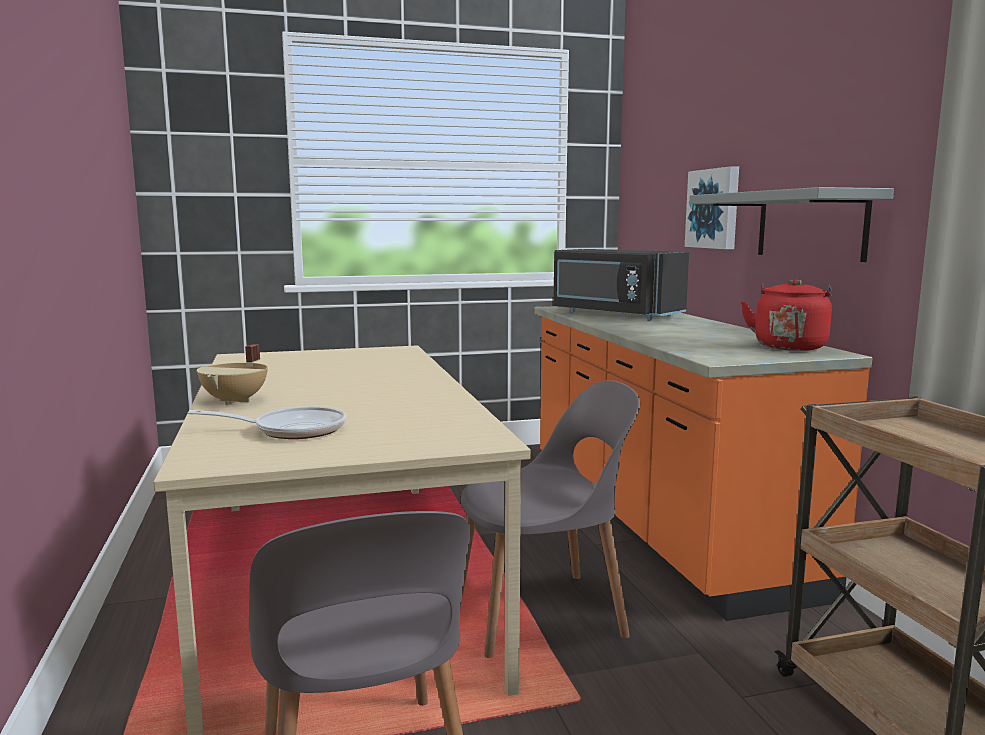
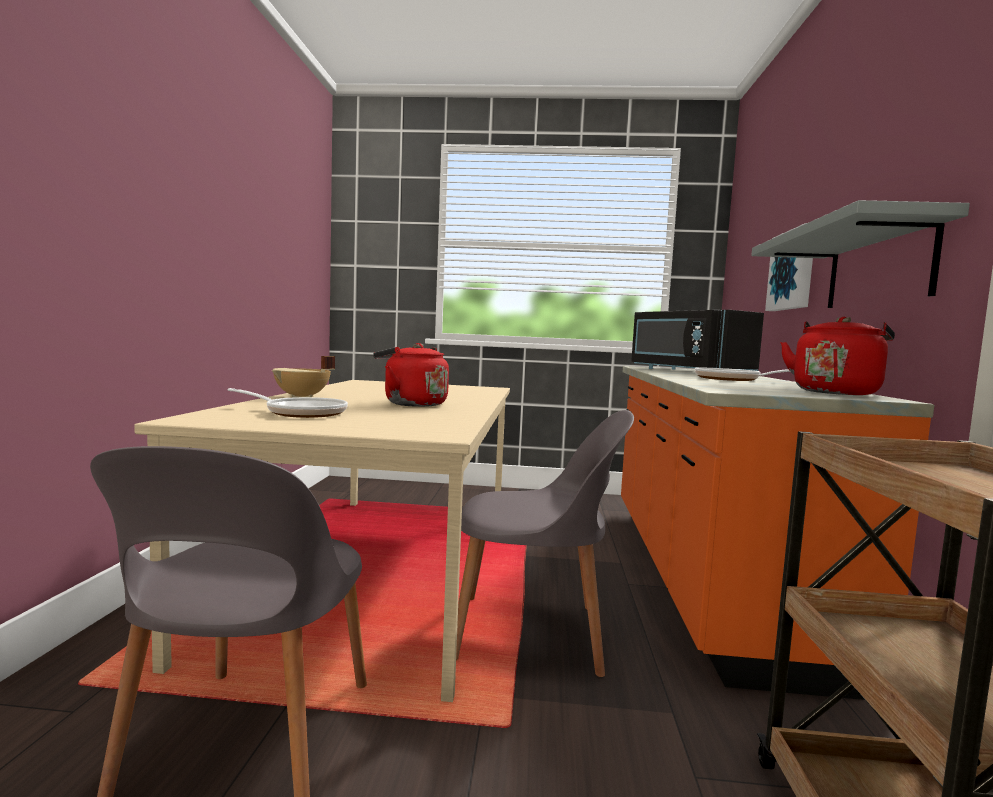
camera: 20 degrees right, 5 degrees down
none -> red kettle [373,343,449,407]
none -> frying pan [695,367,790,381]

